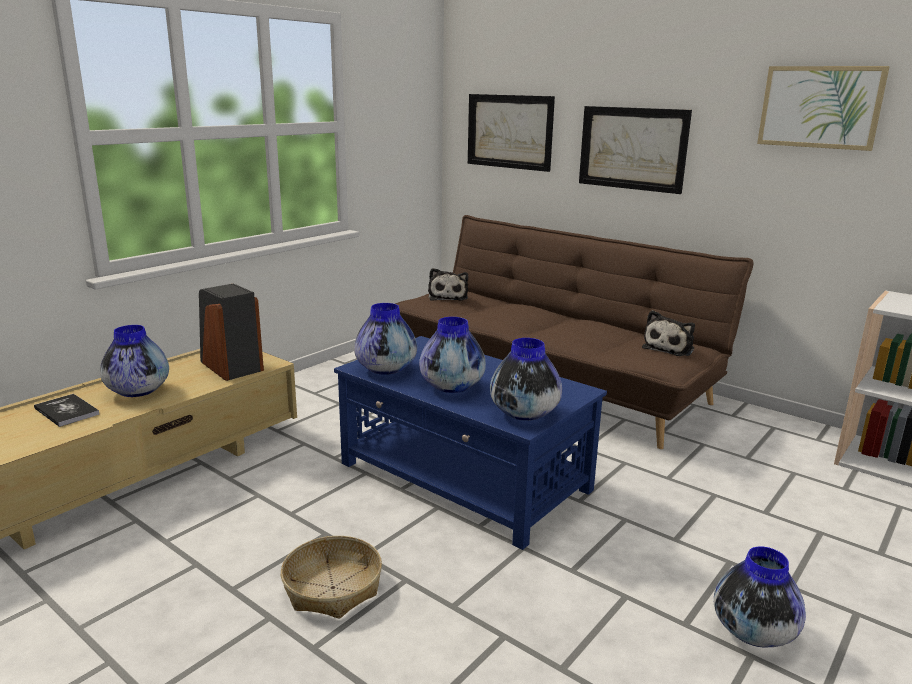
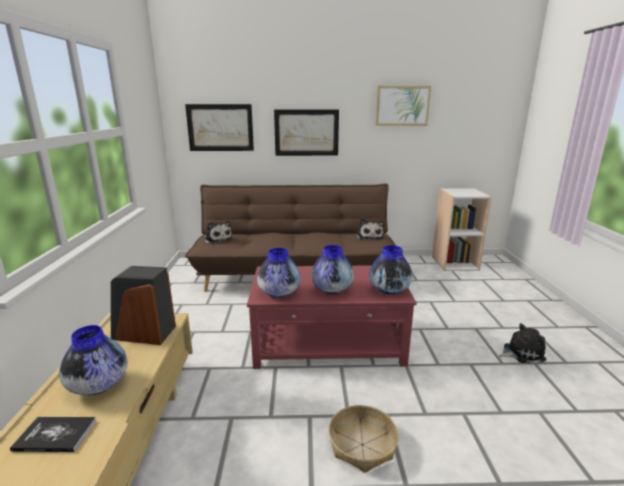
camera: 40 degrees left, 0 degrees up
blue coffee table [334,336,607,550] -> red coffee table [247,265,417,369]
vase [714,546,806,647] -> plush toy [499,323,546,364]

